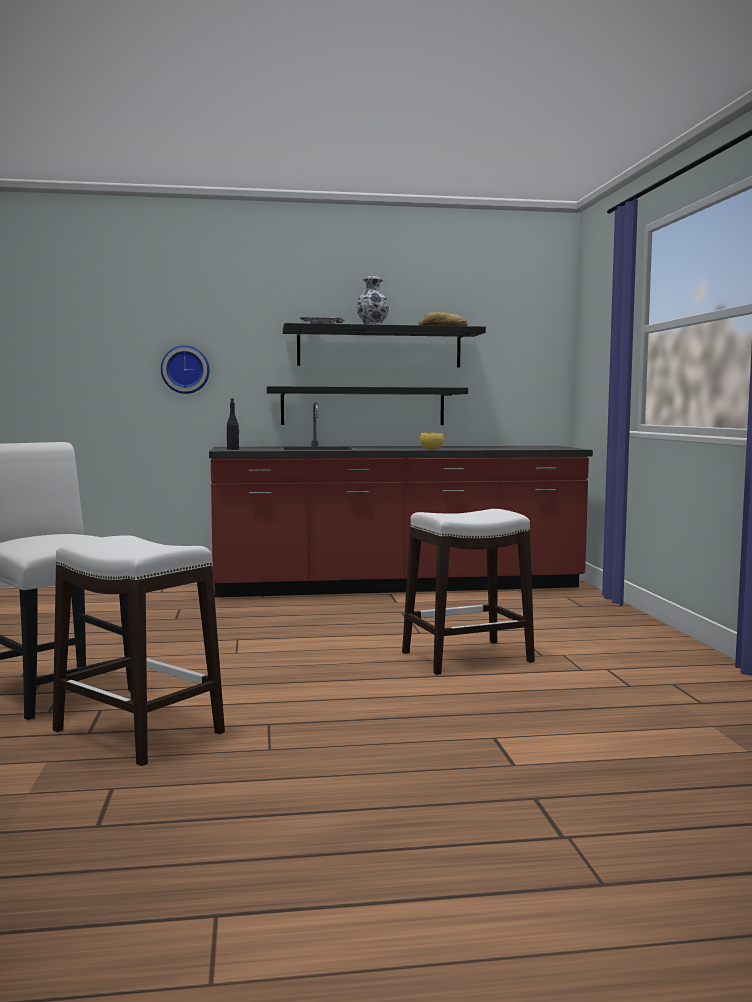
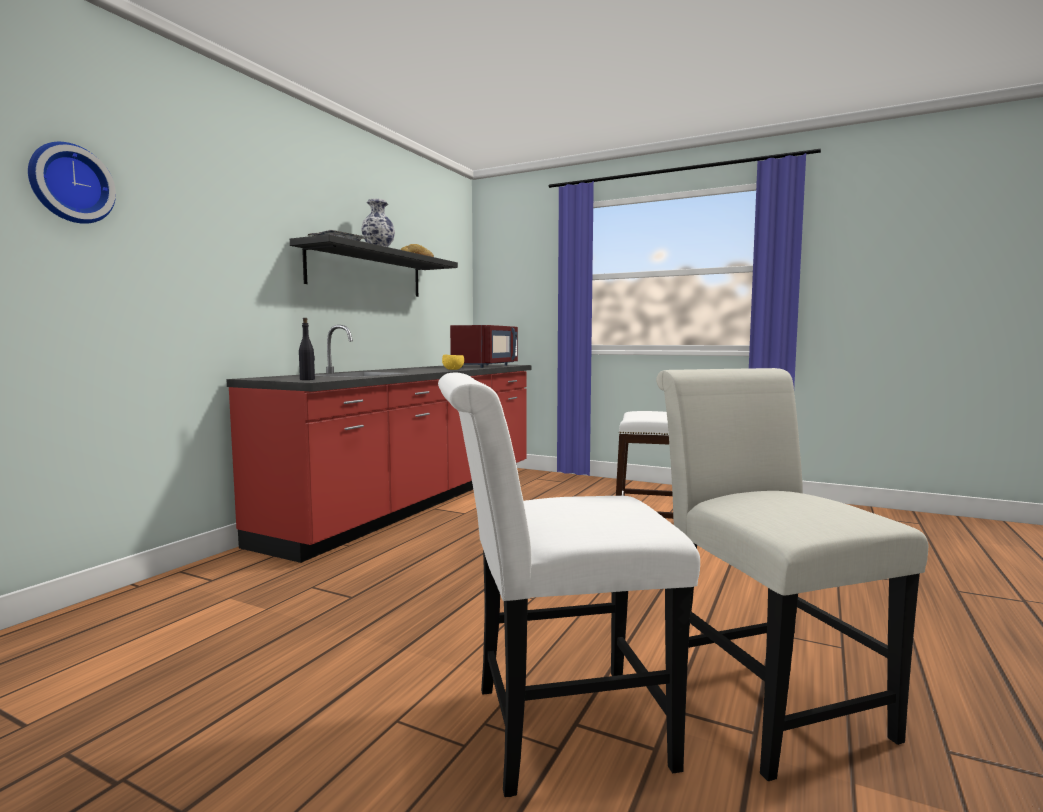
camera: 55 degrees left, 0 degrees up
white stool [53,535,225,766] -> white chair [656,368,928,781]
wall clock [161,345,210,394] -> wall clock moved to [28,142,116,224]
black shelf [267,386,468,425] -> none
none -> red microwave [450,325,518,368]

